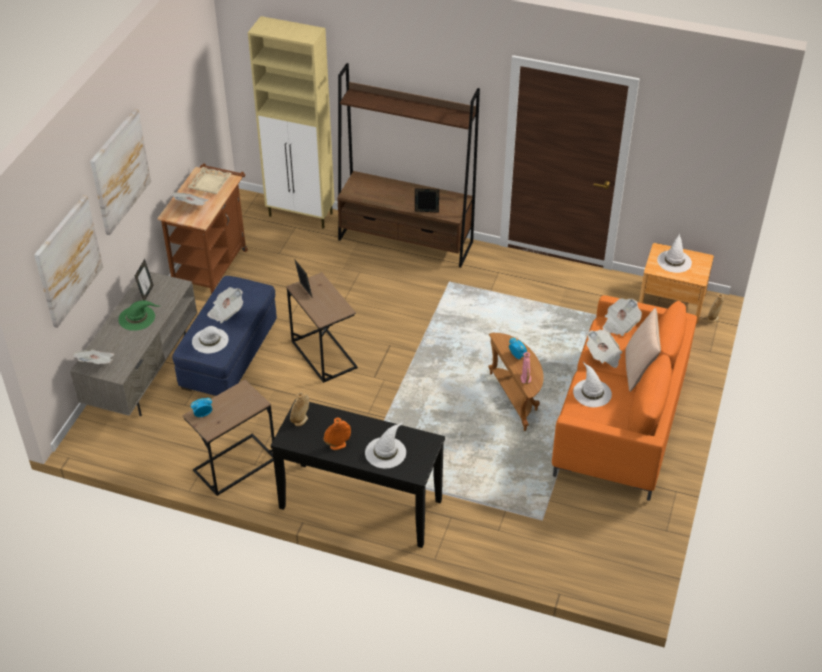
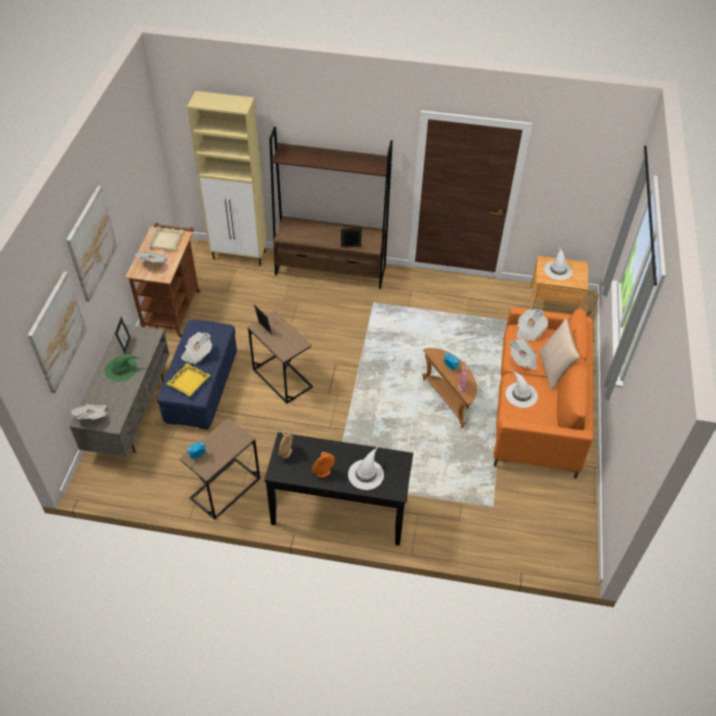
camera: 10 degrees left, 5 degrees up
white hat [192,326,229,353] -> yellow tray [166,363,210,396]

